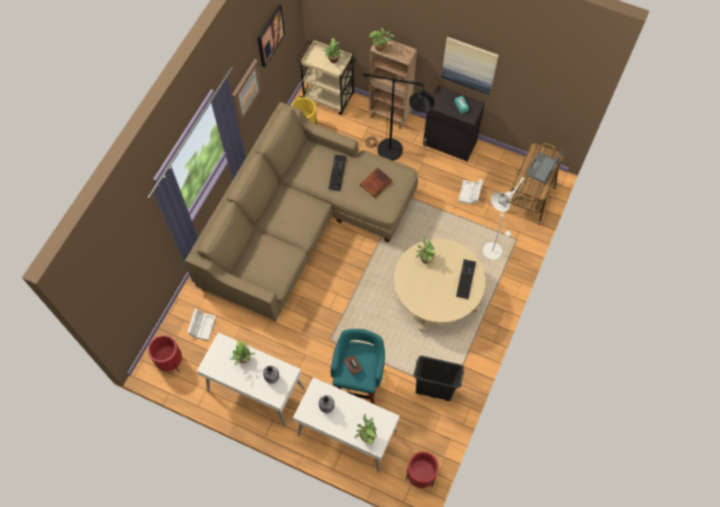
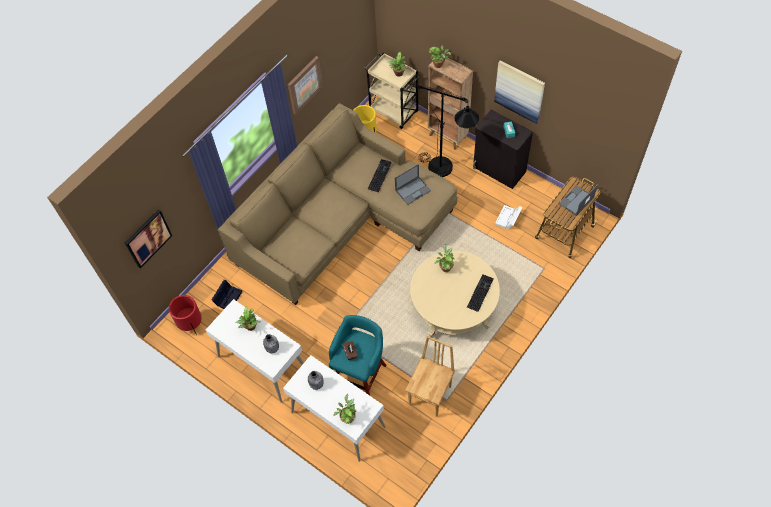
camera: 15 degrees right, 5 degrees down
white storage box [187,309,216,341] -> black storage box [212,280,242,309]
picture [257,4,285,67] -> picture moved to [125,209,172,268]
book [360,168,392,198] -> laptop [395,164,431,205]
red planter [406,451,439,488] -> none
black trash can [413,355,464,401] -> brown chair [405,336,455,417]
white floor lamp [483,177,525,260] -> none

